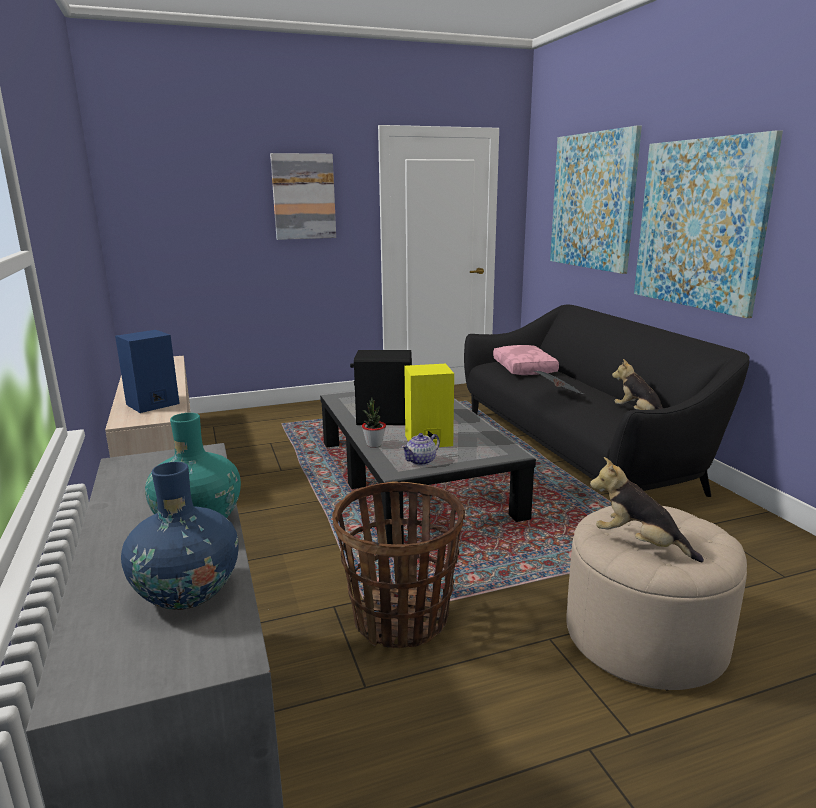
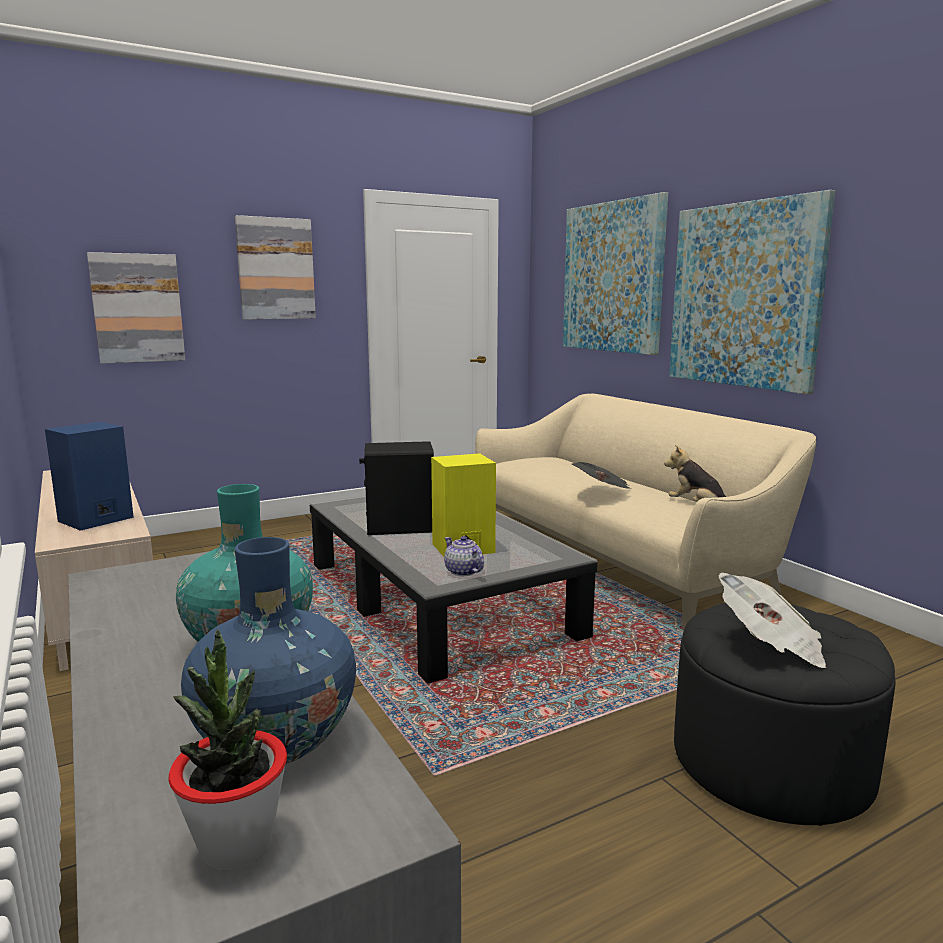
camera: 10 degrees left, 5 degrees down
basket [332,482,465,648] -> none
potted plant [362,397,386,448] -> potted plant moved to [169,629,287,870]
teapot [401,433,440,466] -> teapot turned 105 degrees clockwise [444,536,484,576]
black sofa [464,305,750,497] -> beige sofa [475,394,816,629]
pink pillow [493,345,559,375] -> none
beige ottoman [566,506,747,690] -> black ottoman [674,603,896,826]
plush toy [590,457,704,562] -> newspaper [719,573,826,668]
none -> picture [87,252,185,364]

